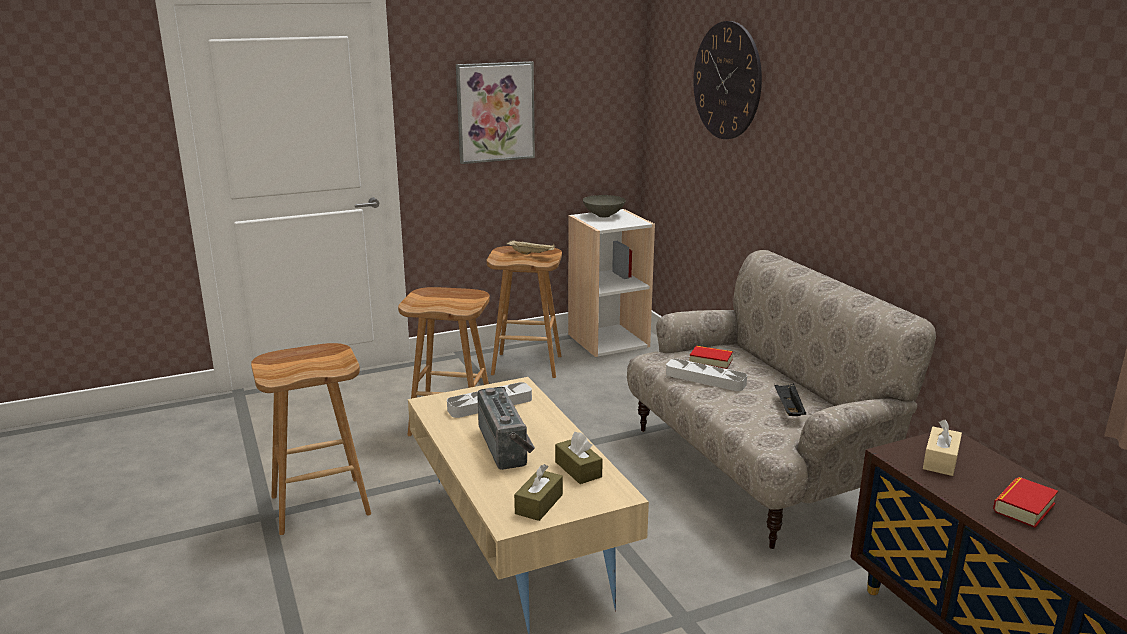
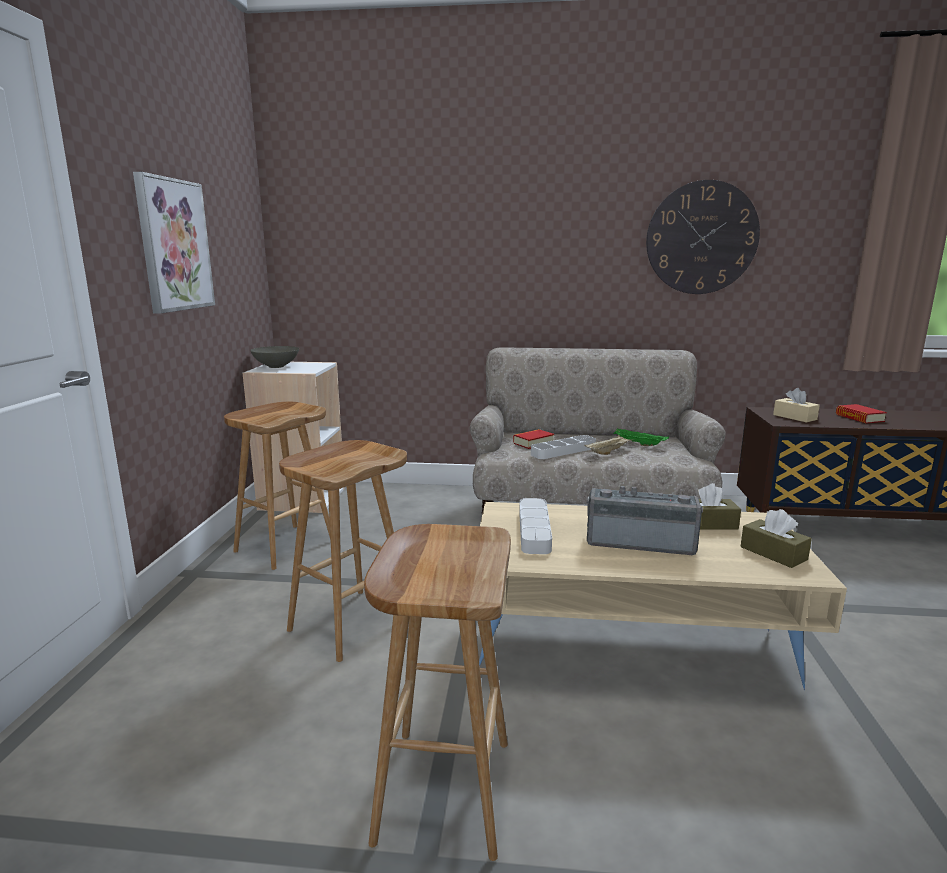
camera: 60 degrees left, 5 degrees down
beige tray [507,240,555,255] -> beige tray moved to [584,435,632,455]
wall clock [693,21,762,139] -> wall clock moved to [646,180,760,294]
black tray [775,384,806,416] -> green tray [614,428,669,446]

